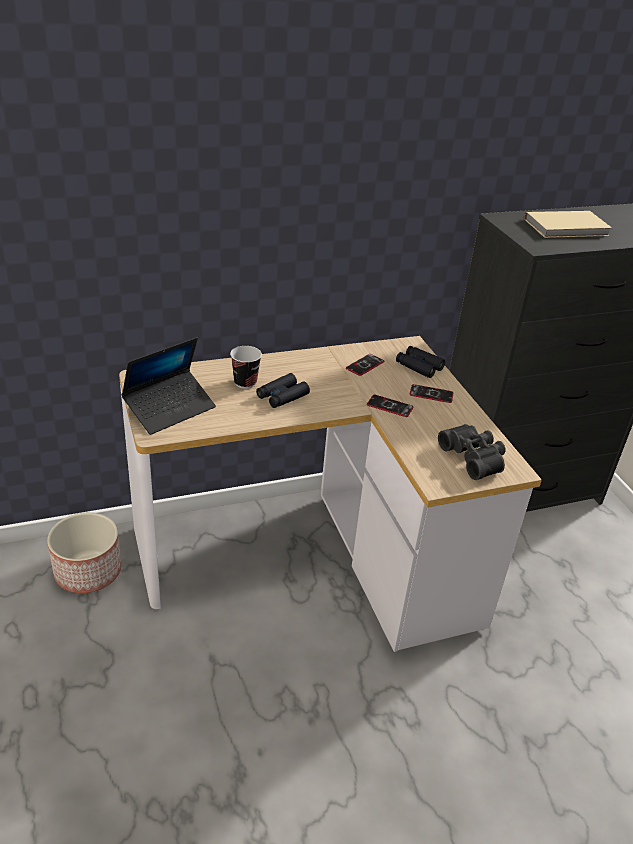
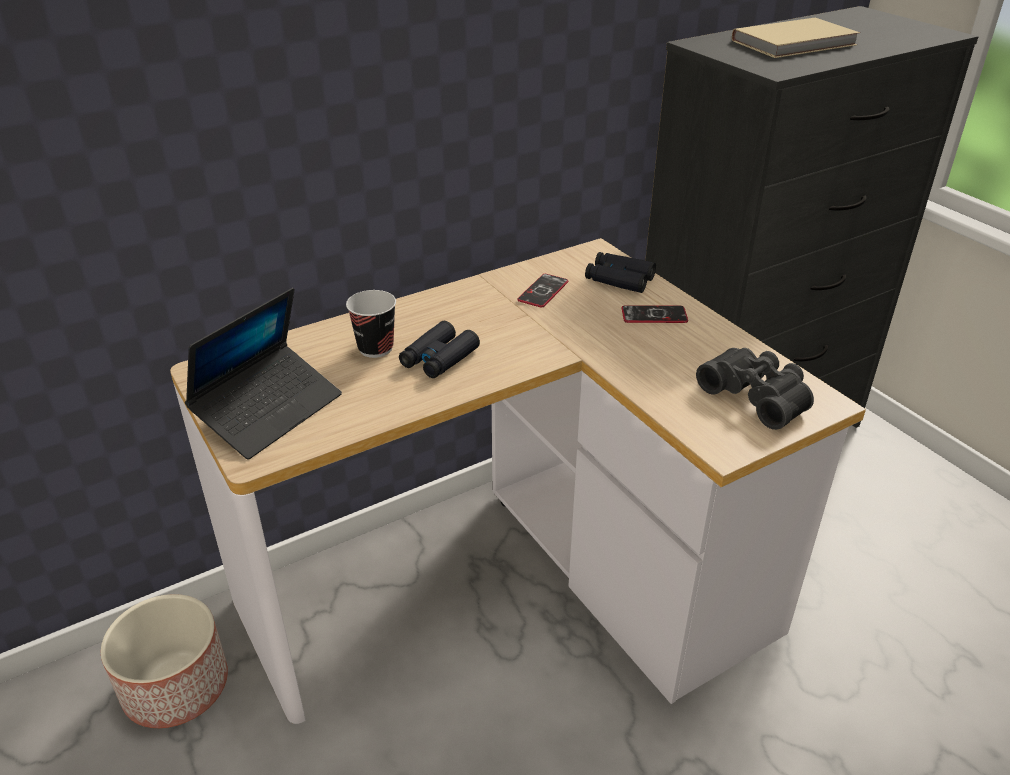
camera: 10 degrees left, 0 degrees up
phone [367,395,413,417] -> none

